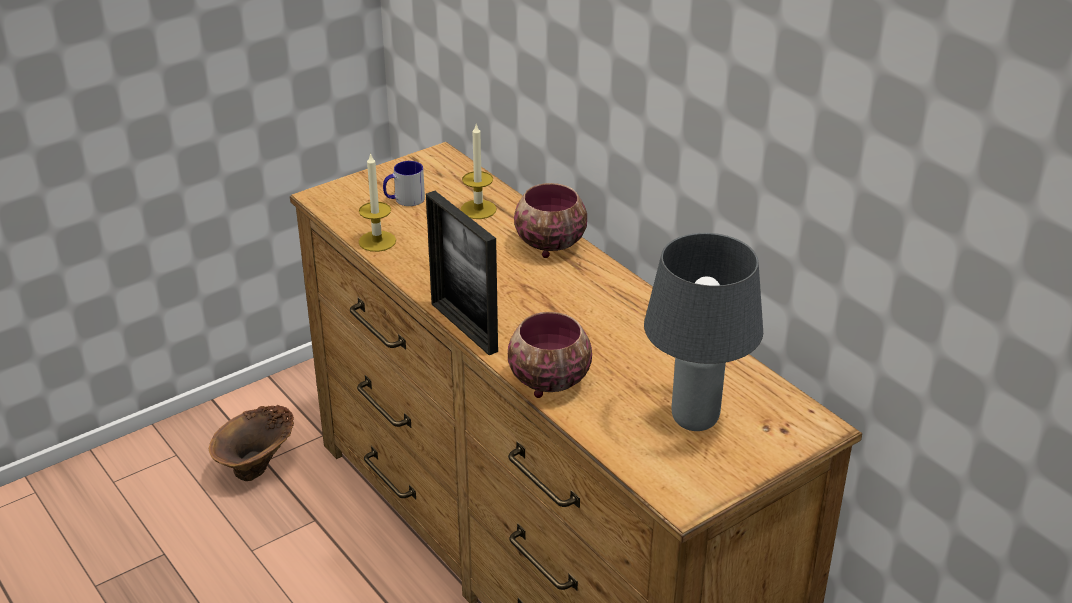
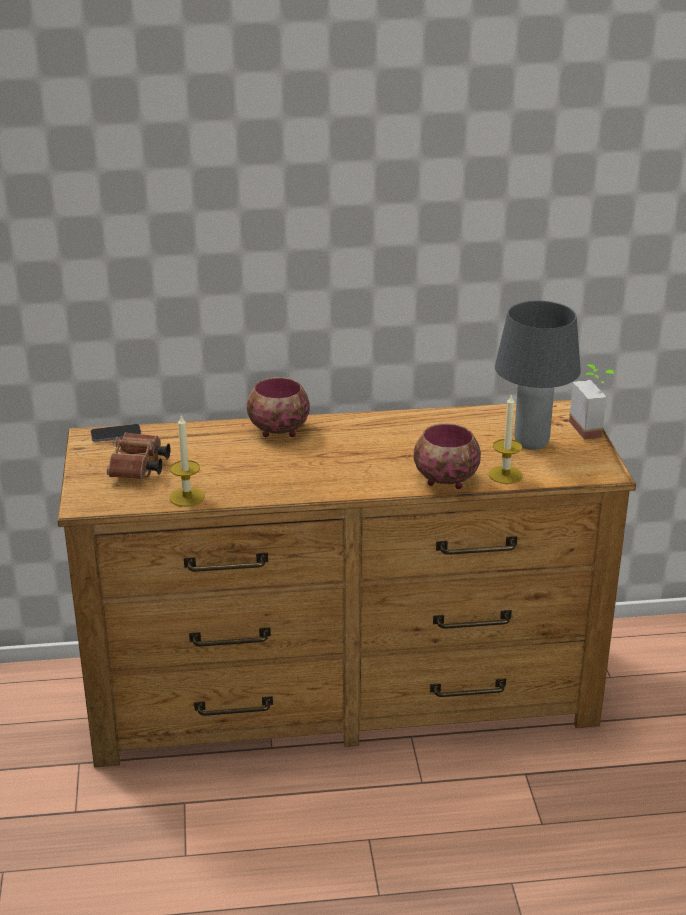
camera: 60 degrees left, 5 degrees down
brown vase [209,405,294,481] -> none
mug [383,161,425,206] -> brown binoculars [107,432,170,479]
picture frame [426,191,498,355] -> none
candle [461,124,496,219] -> candle moved to [489,393,523,484]
none -> phone [91,424,141,442]
none -> potted plant [569,364,615,440]

